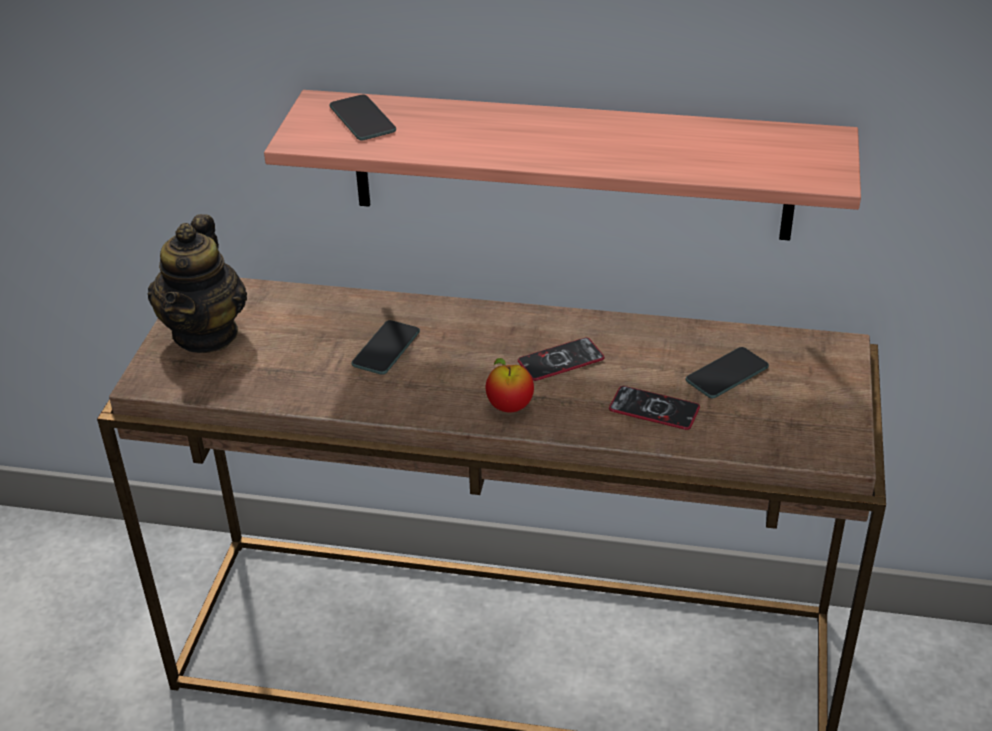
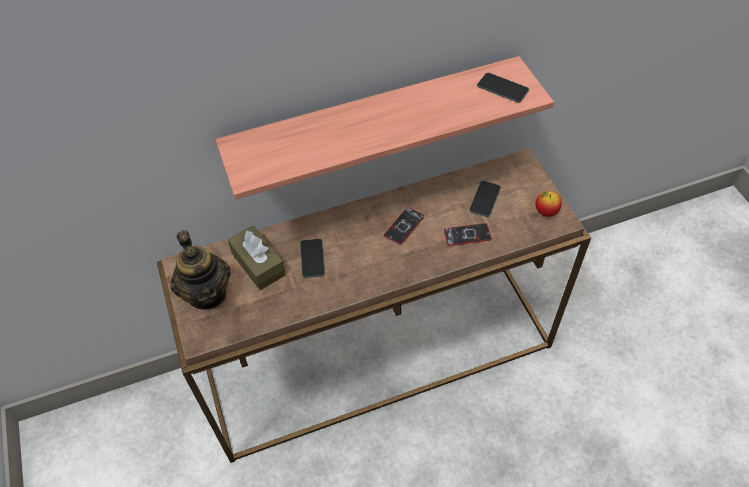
camera: 30 degrees left, 15 degrees up
phone [329,94,396,140] -> phone moved to [477,73,529,103]
apple [486,358,534,412] -> apple moved to [535,191,562,217]
none -> brown tissue box [228,225,286,290]

